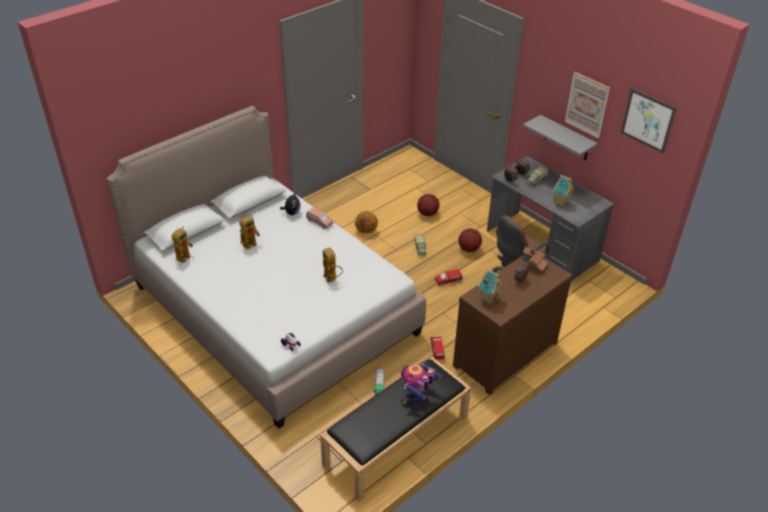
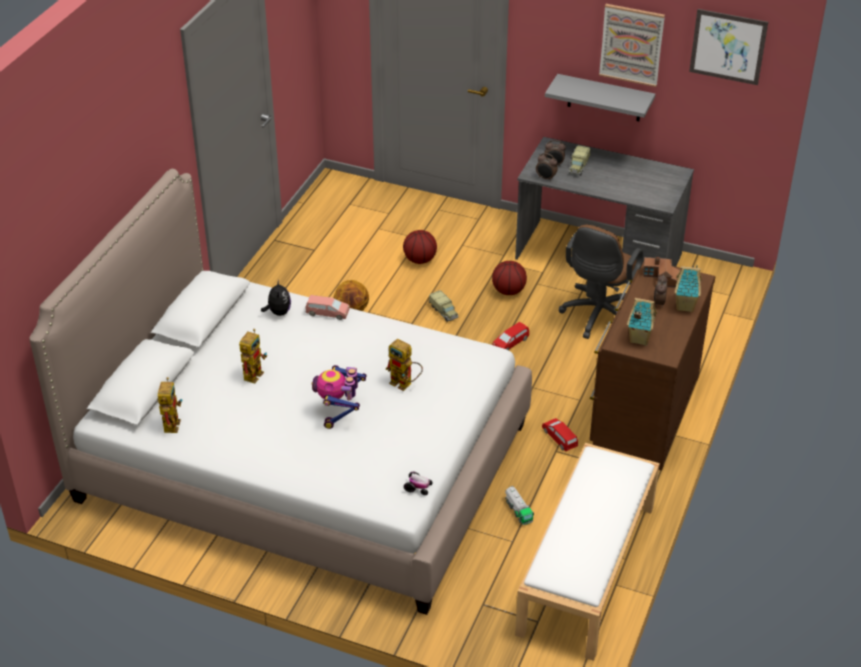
camera: 25 degrees left, 0 degrees up
black bench [320,357,471,501] -> white bench [515,443,660,661]
toy robot [401,362,443,405] -> toy robot moved to [312,365,367,429]
toy house [553,175,575,207] -> toy house moved to [675,265,702,312]

